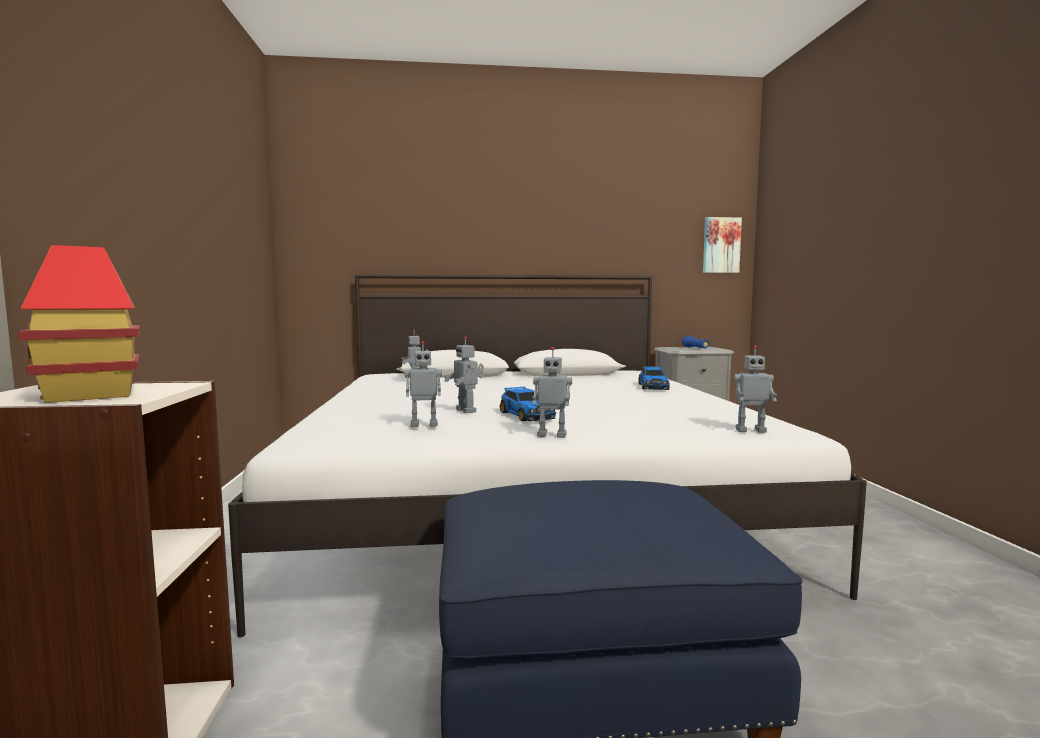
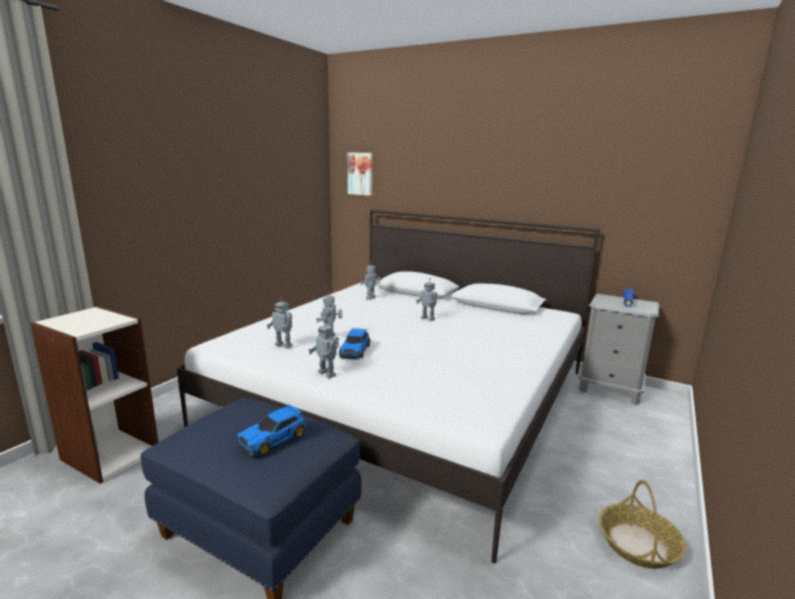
camera: 35 degrees right, 10 degrees up
toy house [18,245,140,403] -> none
toy car [639,366,670,390] -> toy car moved to [237,404,307,457]
picture [703,217,742,273] -> picture moved to [347,153,372,196]
toy robot [734,346,777,433] -> toy robot moved to [416,278,437,321]
none -> basket [599,480,686,569]

